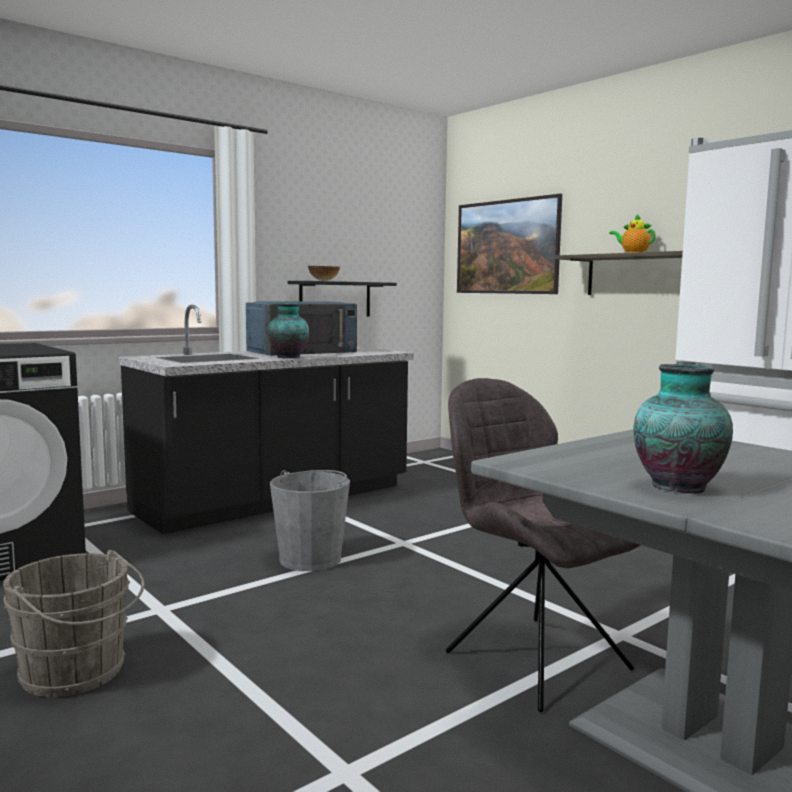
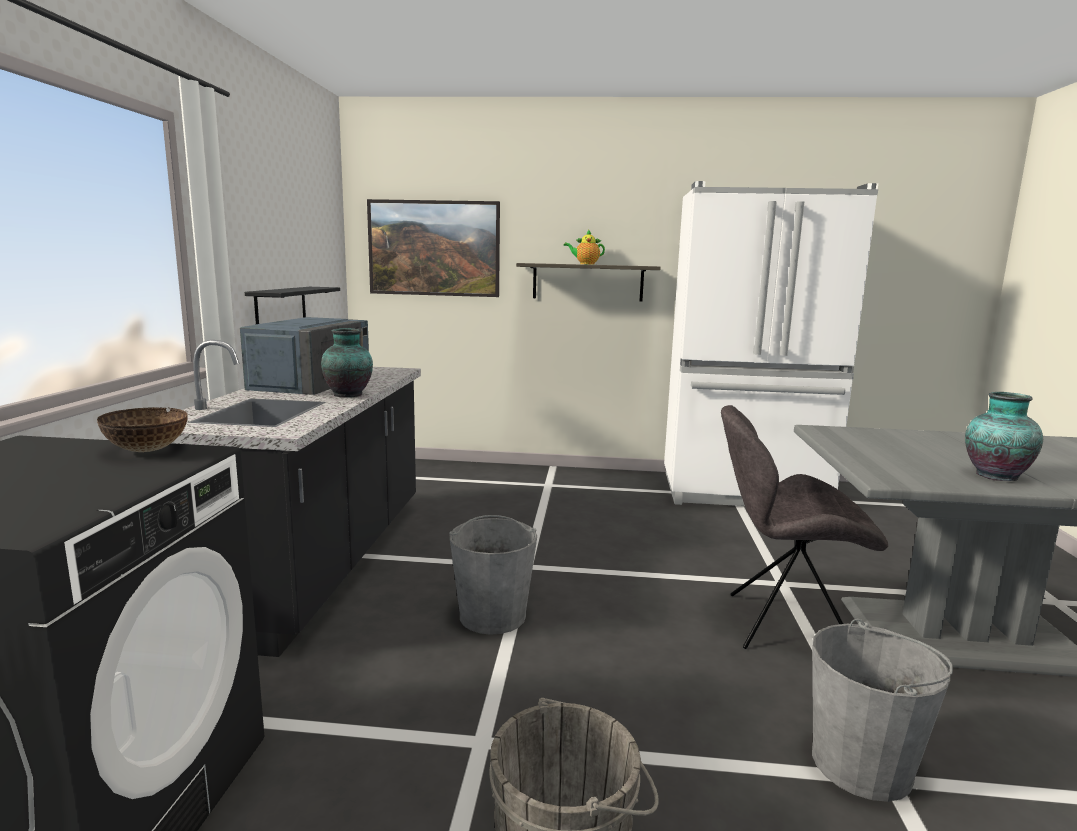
camera: 45 degrees left, 5 degrees up
bowl [308,266,340,281] -> bowl moved to [97,407,188,452]
none -> grey bucket [812,619,953,802]

